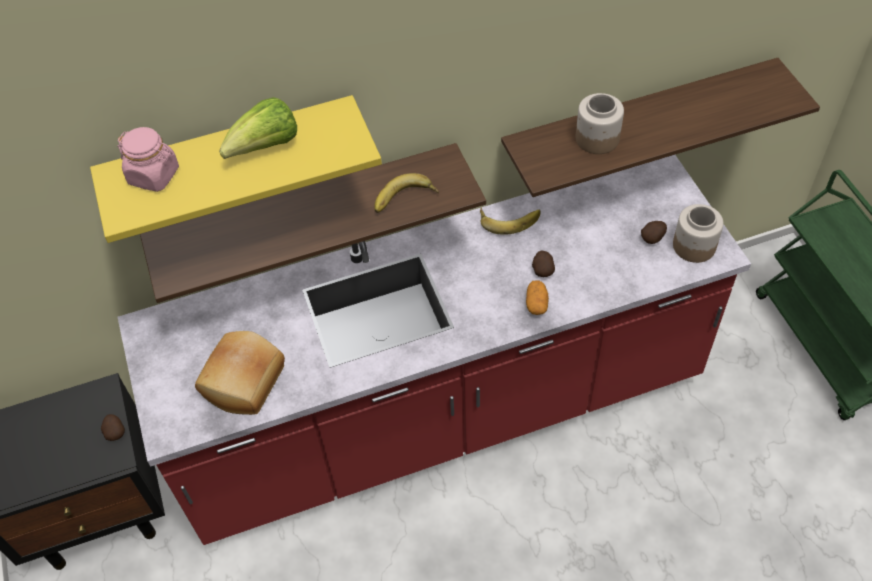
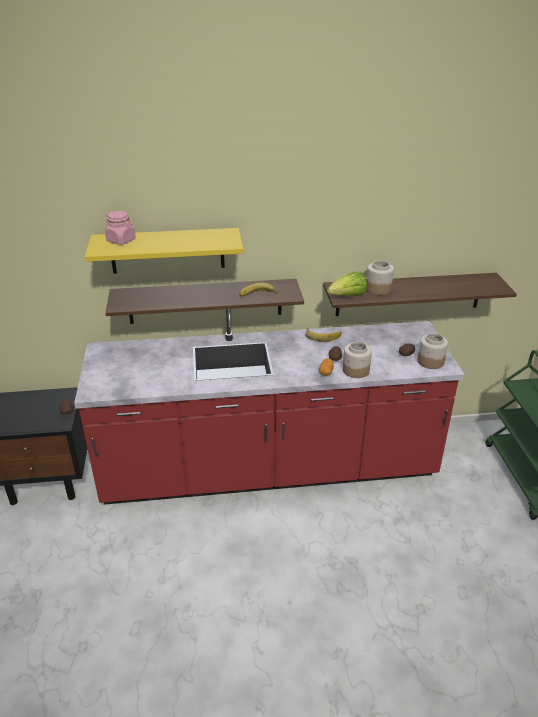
camera: 10 degrees right, 20 degrees down
bread [195,331,285,415] -> none
lettuce [219,97,297,159] -> lettuce moved to [327,272,367,296]
none -> jar [343,341,372,378]

